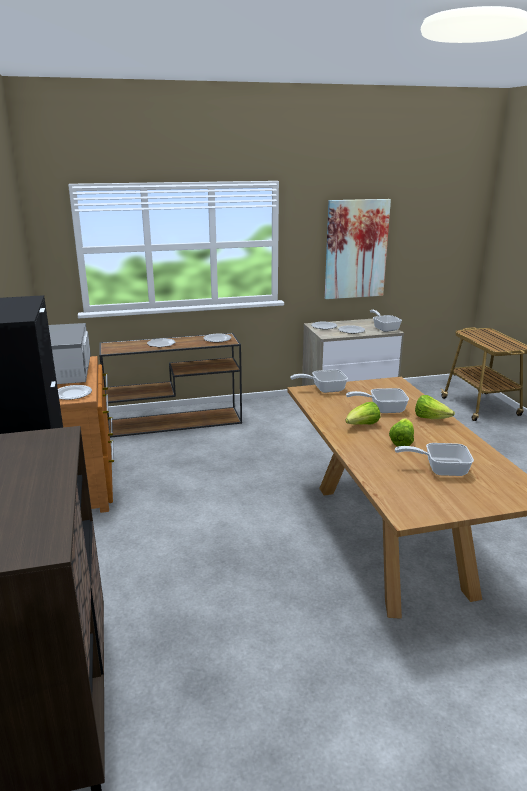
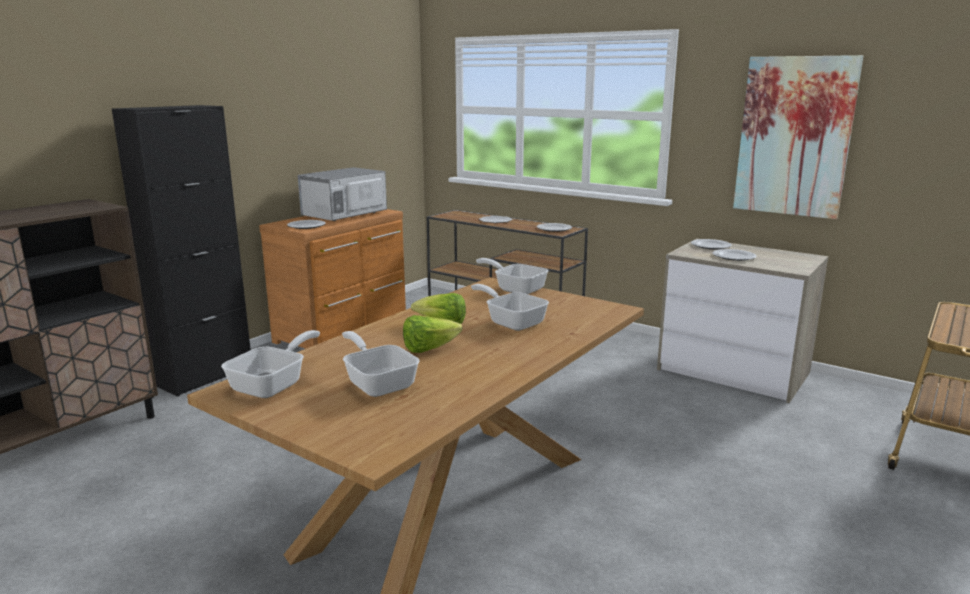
camera: 50 degrees right, 5 degrees down
frying pan [370,310,402,332] -> frying pan moved to [221,330,320,398]
lettuce [415,395,455,419] -> none

